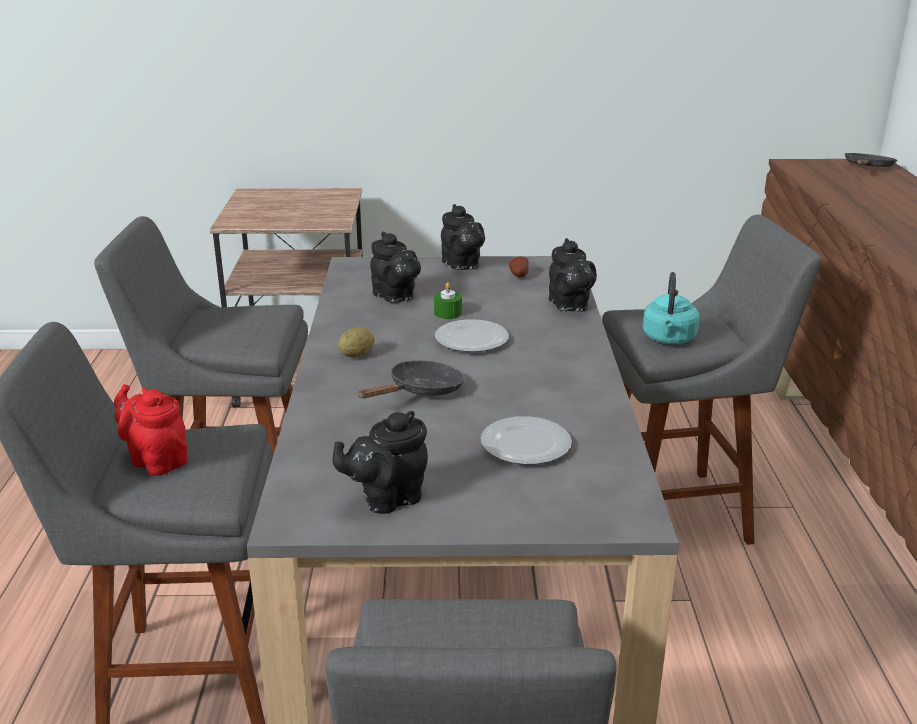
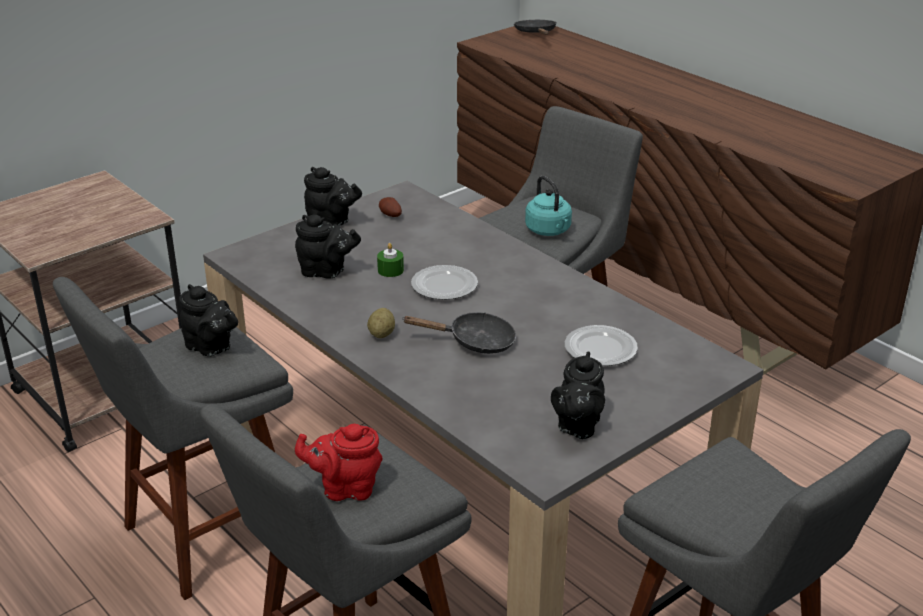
camera: 40 degrees left, 5 degrees up
black frying pan [358,361,465,398] -> black frying pan turned 90 degrees clockwise [403,312,516,354]
black teapot [549,238,597,312] -> black teapot moved to [179,284,238,356]

